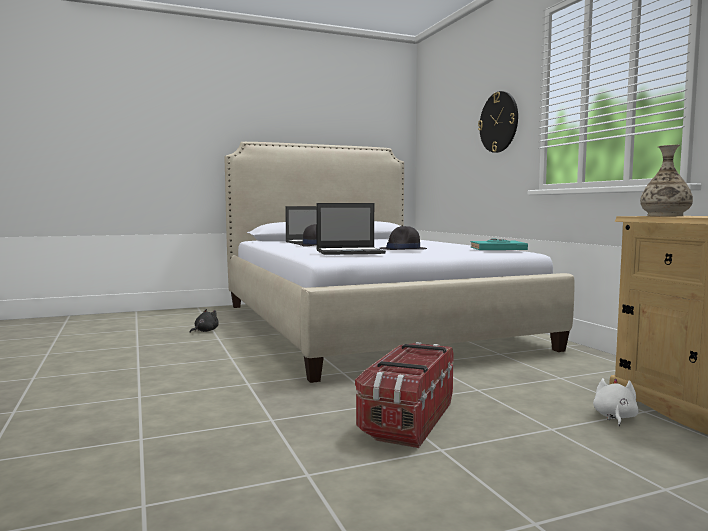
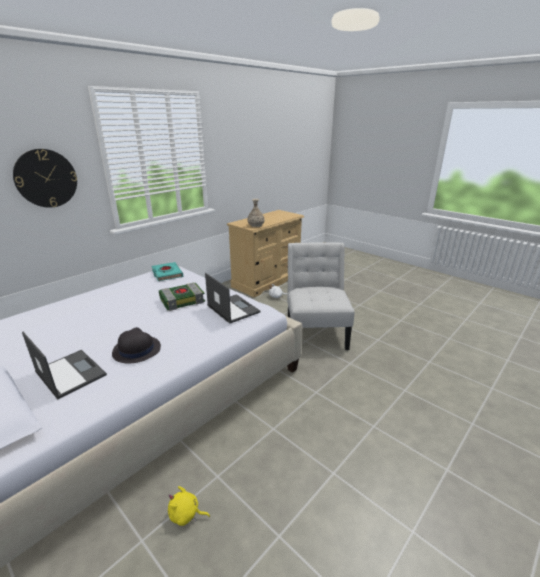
camera: 115 degrees left, 20 degrees up
black plush toy [190,309,219,333] -> yellow plush toy [168,486,210,526]
storage box [355,342,454,448] -> white chair [287,242,355,350]
black hat [379,226,427,250] -> book [159,283,205,311]

